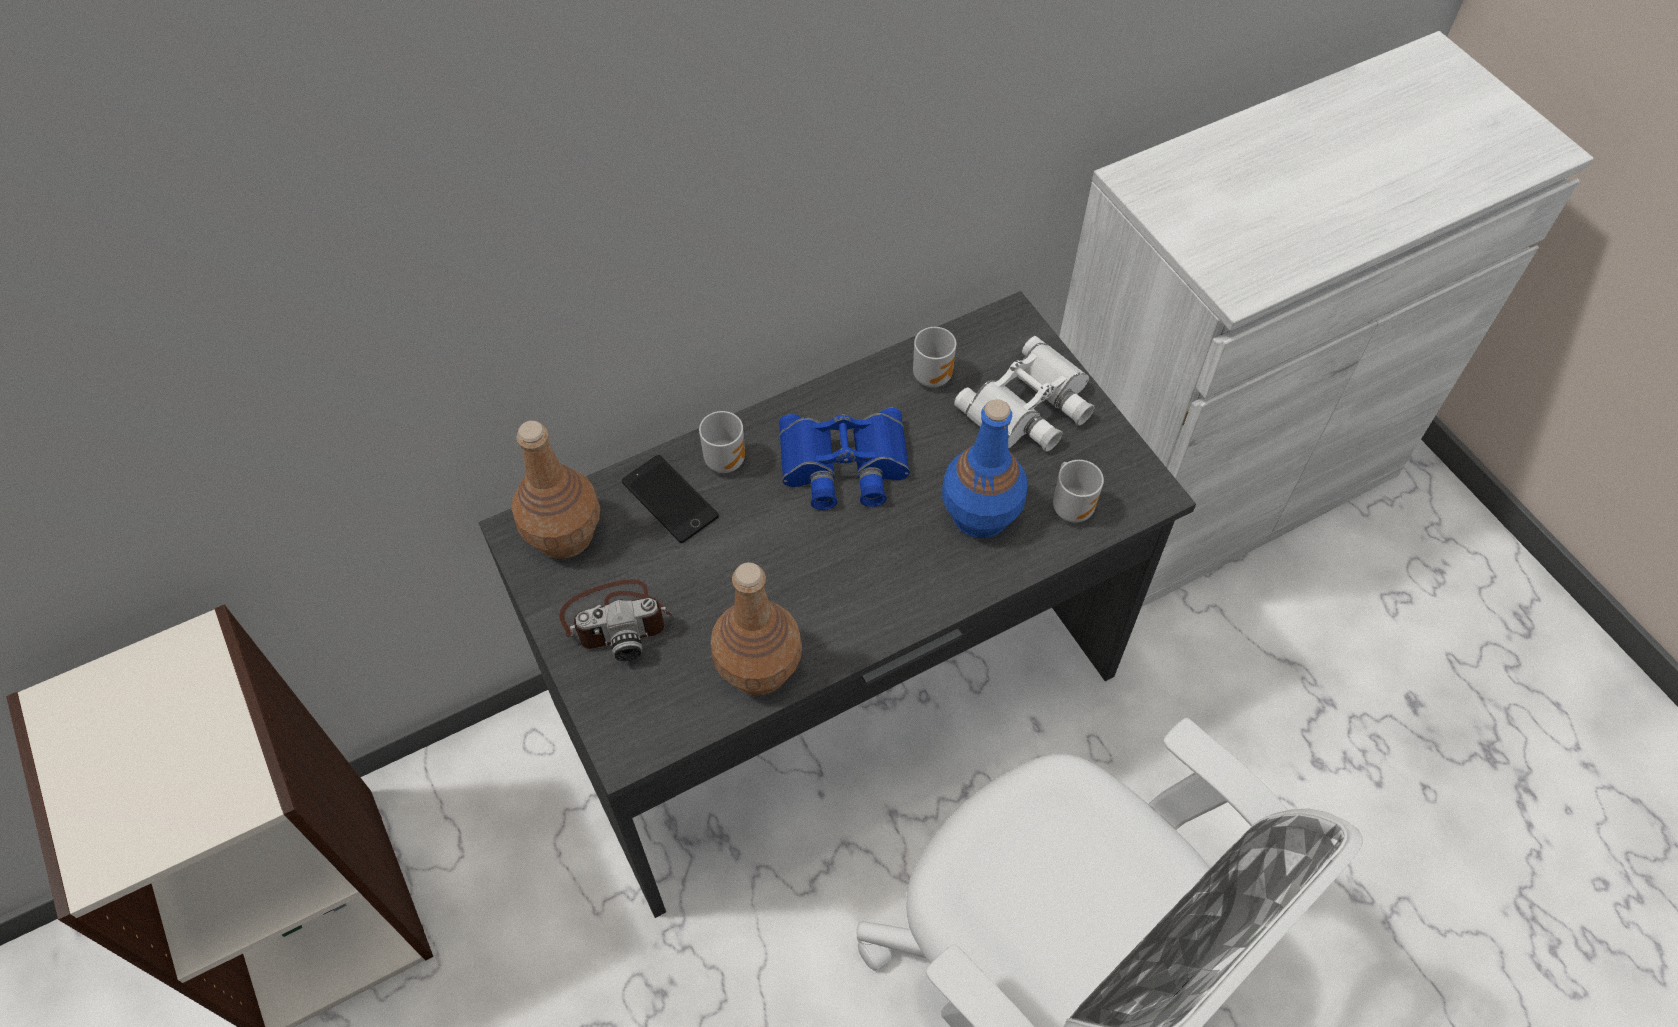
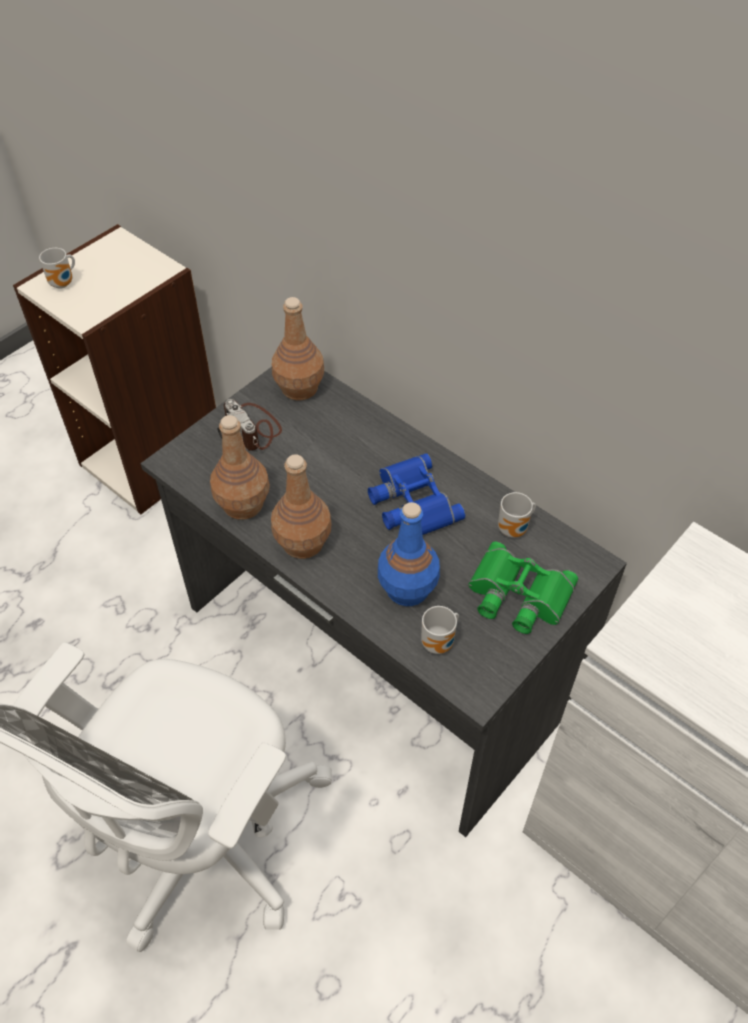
camera: 70 degrees right, 5 degrees down
phone [622,455,719,543] -> none
mug [699,411,745,473] -> mug moved to [39,248,75,289]
white binoculars [954,336,1094,452] -> green binoculars [469,542,578,634]
none -> brown bottle [271,454,332,559]

